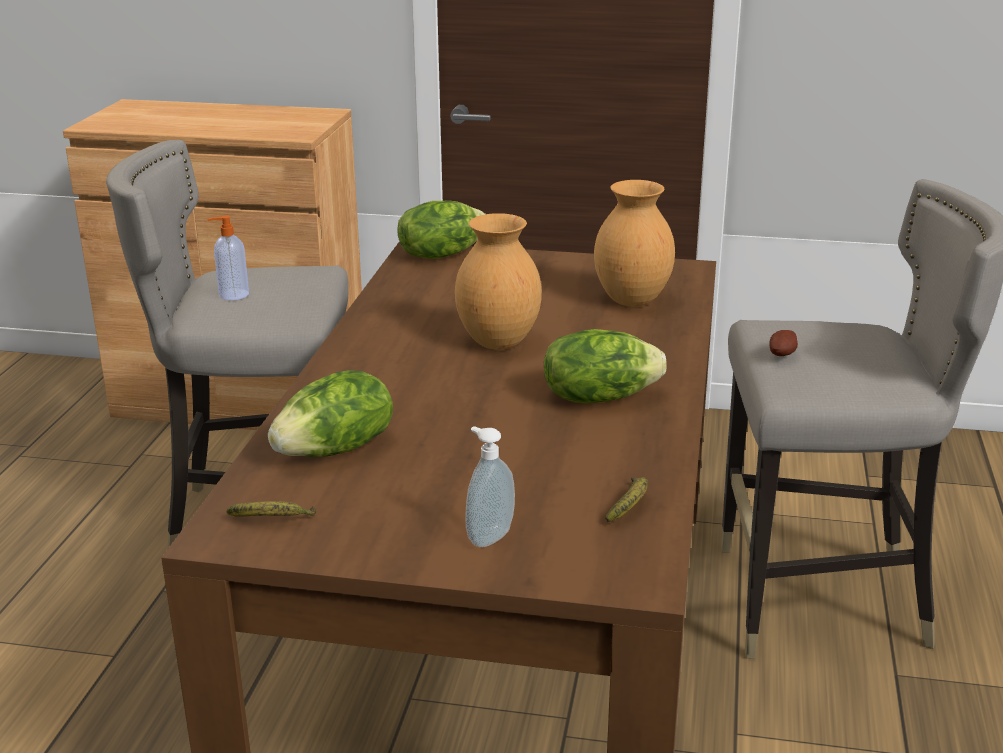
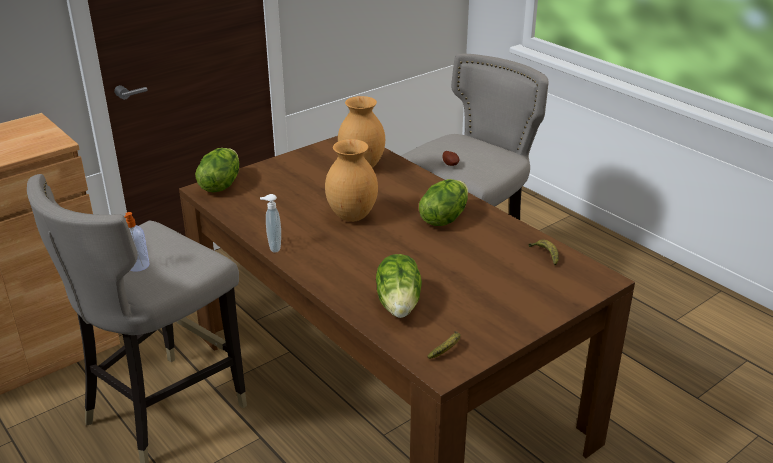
camera: 50 degrees left, 5 degrees up
soap dispenser [465,426,515,548] -> soap dispenser moved to [260,194,281,253]

